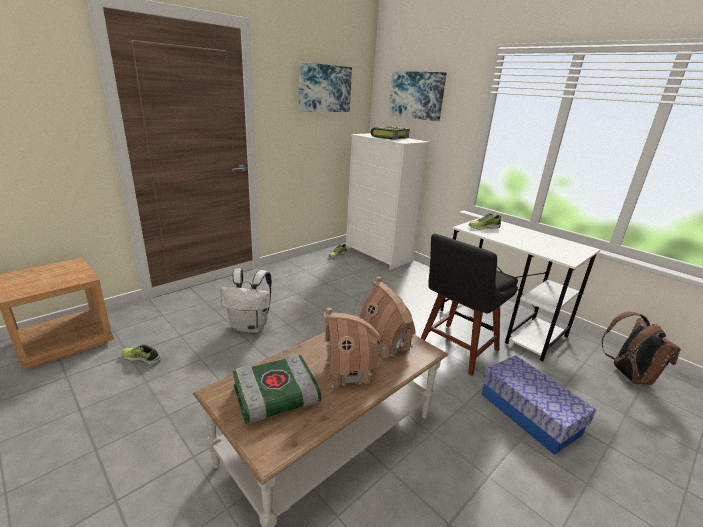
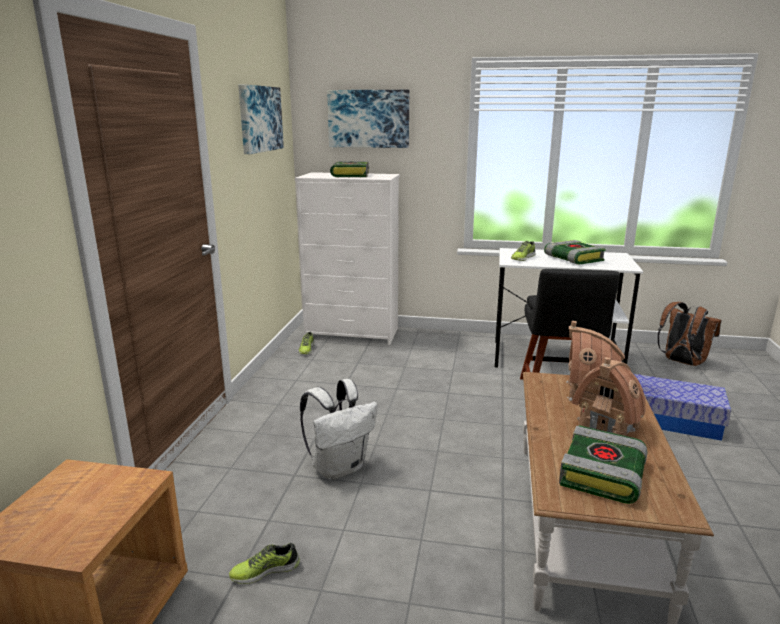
camera: 35 degrees left, 5 degrees down
none -> book [544,240,606,265]

